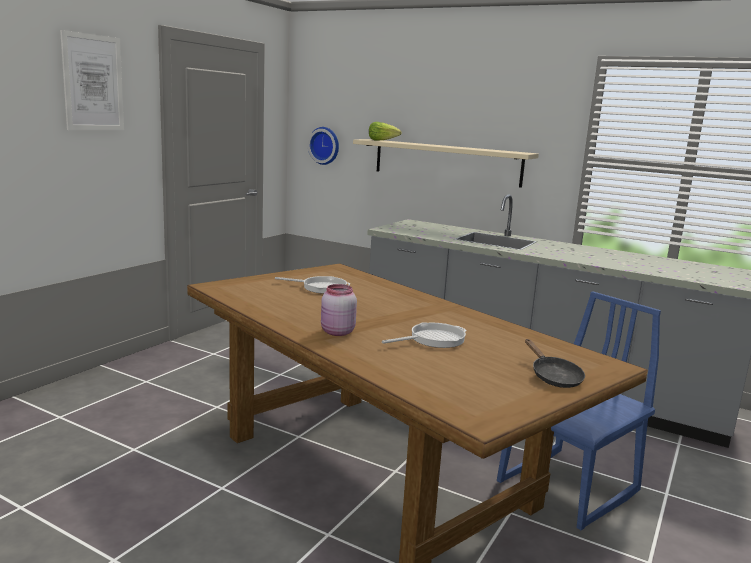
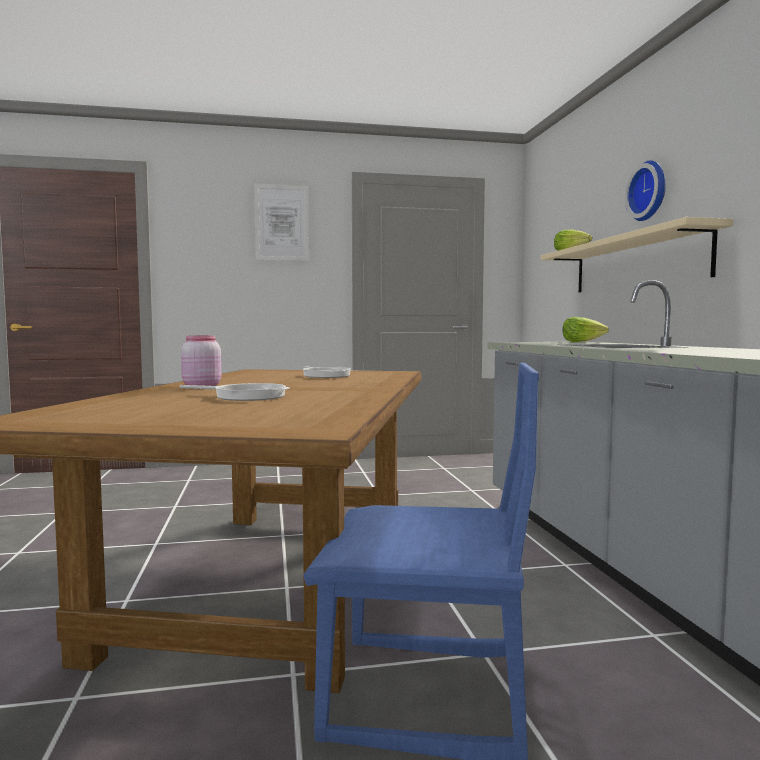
camera: 50 degrees right, 10 degrees down
wall clock [308,127,339,165] -> wall clock moved to [625,160,666,221]
black frying pan [525,339,585,388] -> none
none -> lettuce [562,317,609,342]

